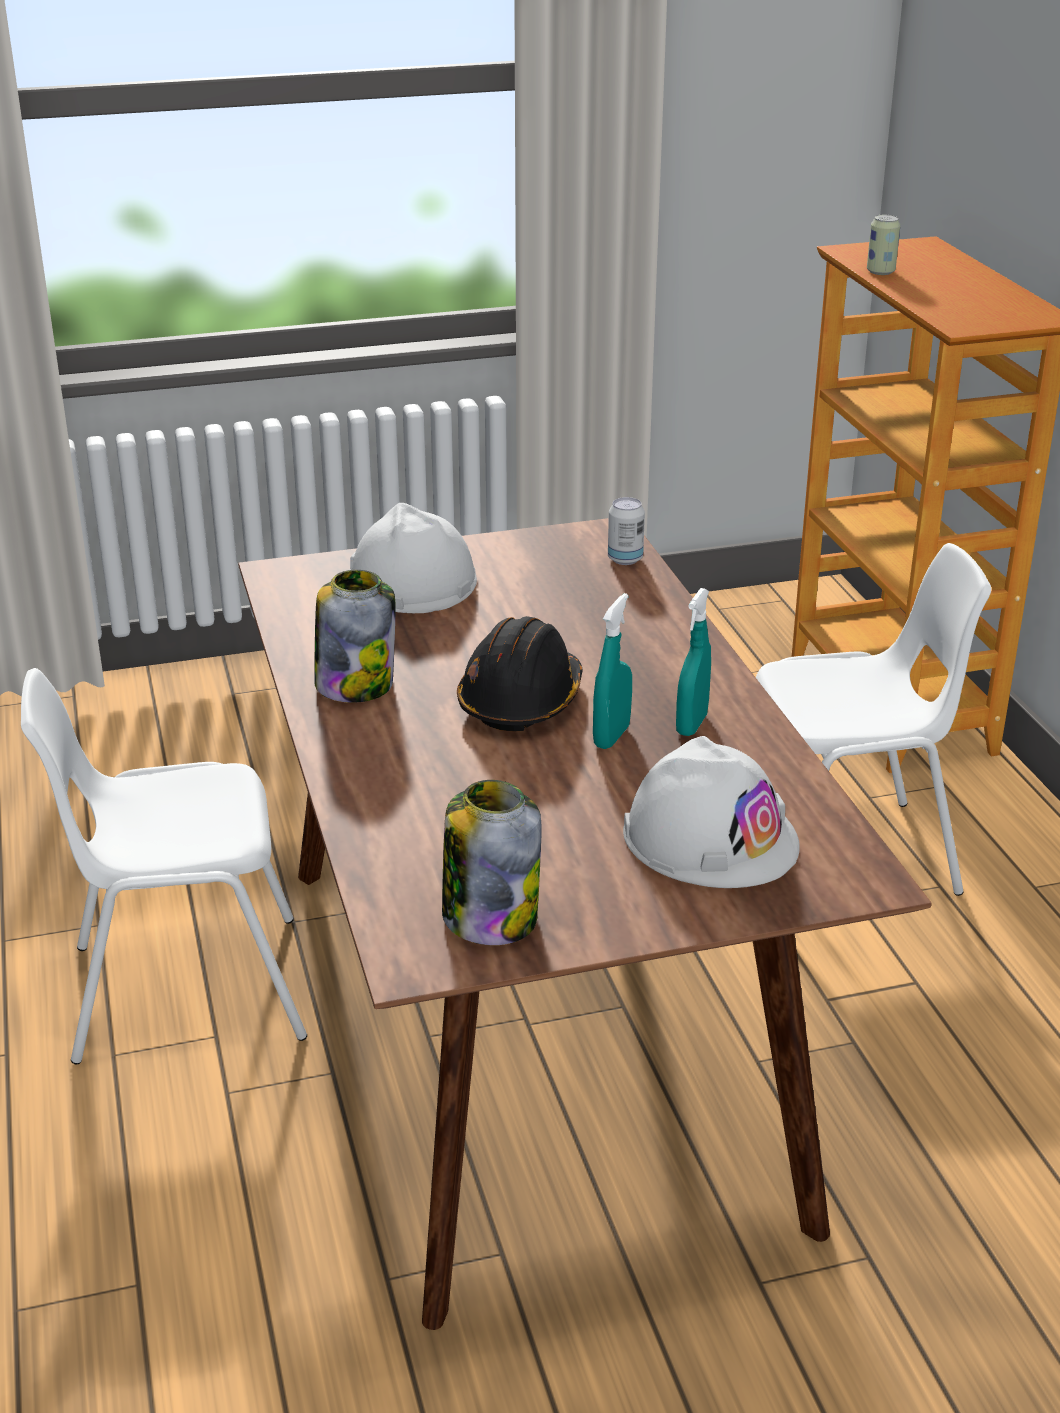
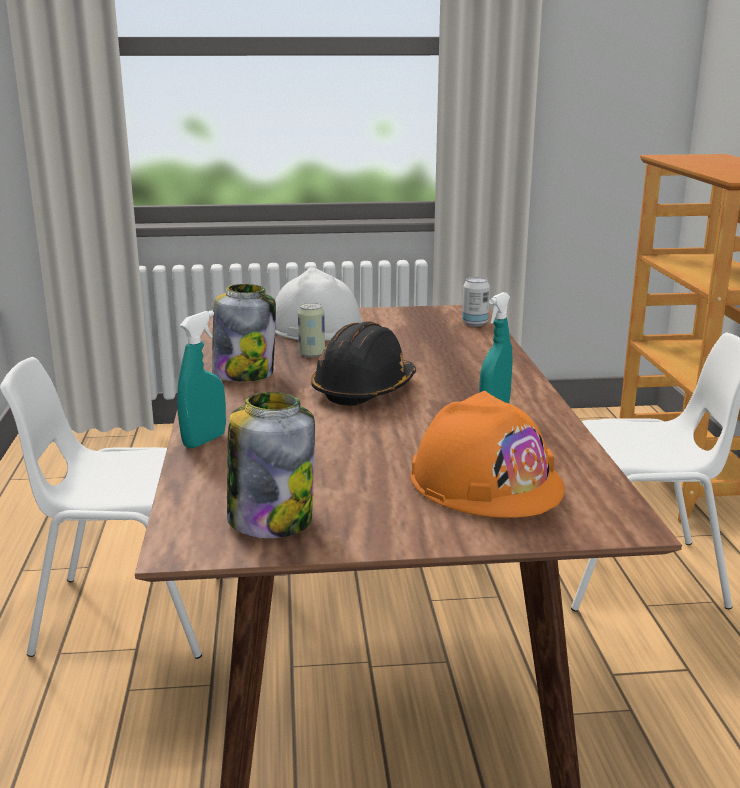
camera: 10 degrees right, 10 degrees down
turquoise spray bottle [593,593,632,749] -> turquoise spray bottle moved to [177,310,226,448]
white hard hat [623,736,800,888] -> orange hard hat [411,391,565,518]
can [867,215,900,275] -> can moved to [298,303,325,358]

